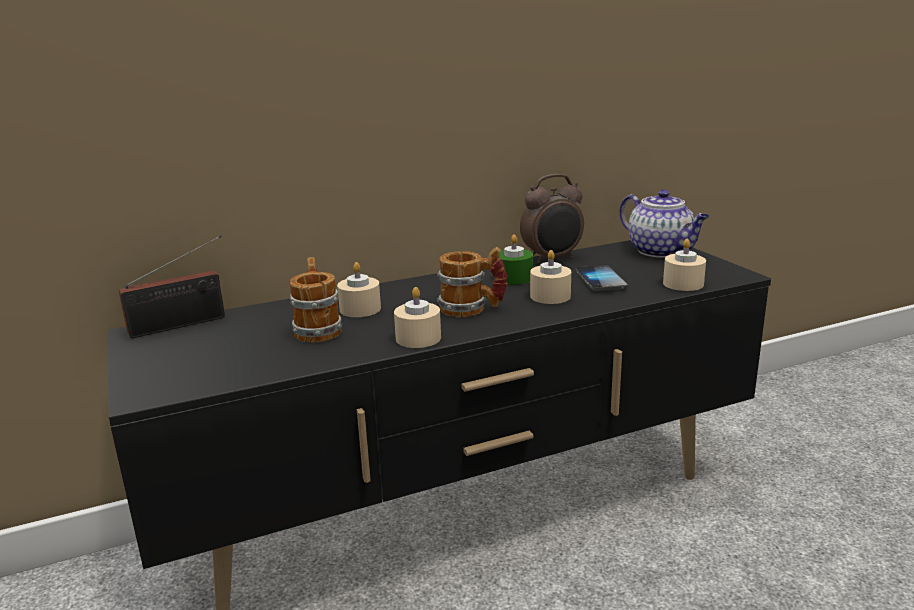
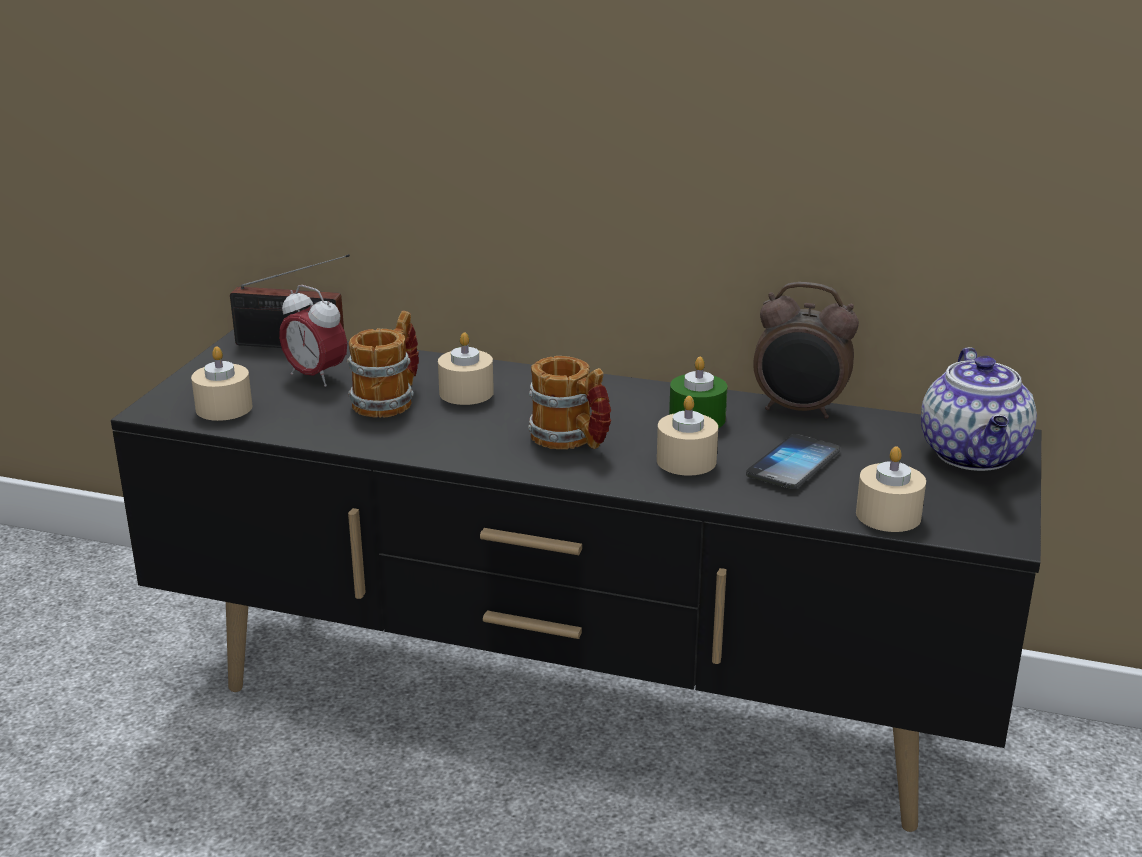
camera: 40 degrees right, 5 degrees up
beige candle [394,287,441,348] -> beige candle moved to [191,346,253,421]
none -> alarm clock [279,285,347,387]

